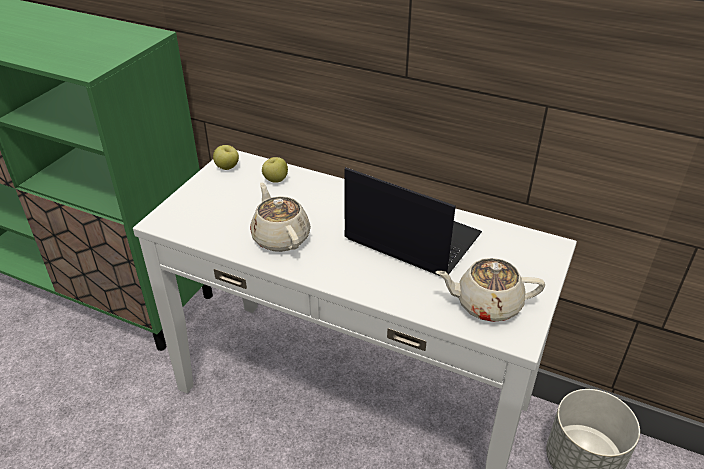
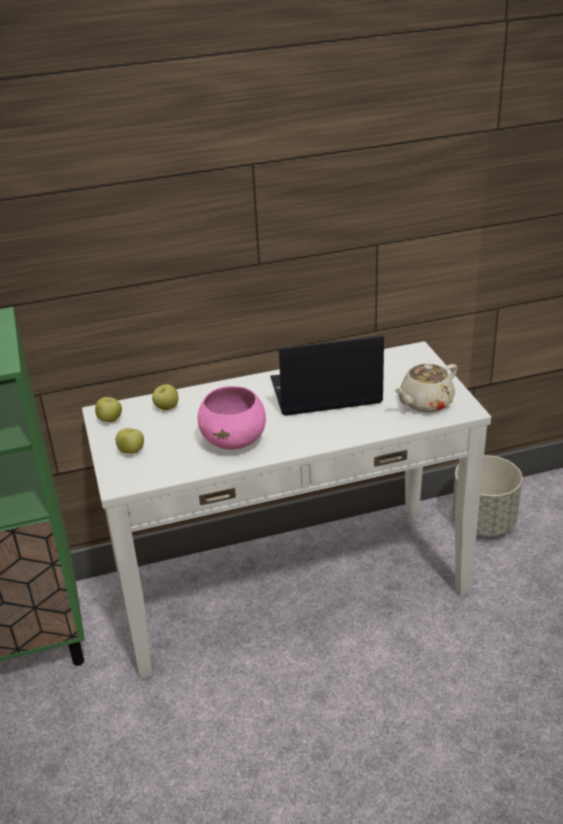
camera: 40 degrees left, 5 degrees down
beige teapot [250,182,311,252] -> pink bowl [198,386,266,450]
none -> apple [116,428,144,454]

